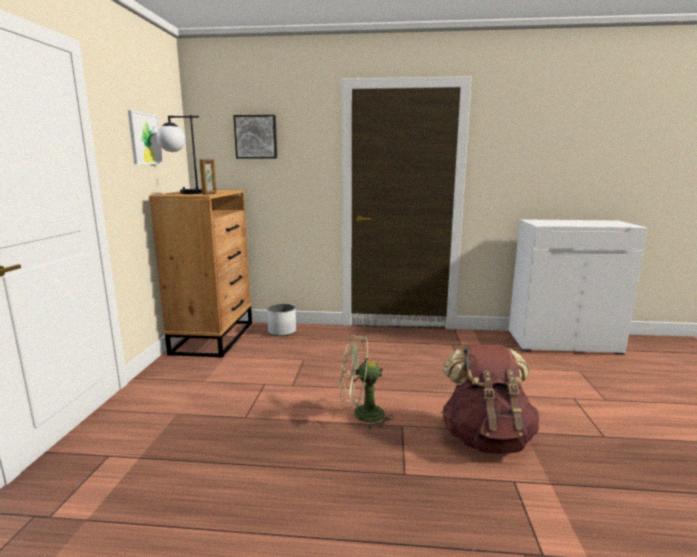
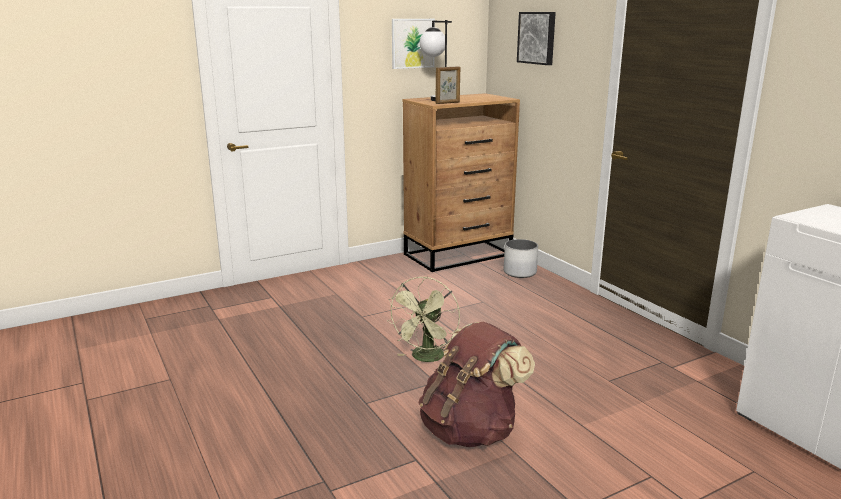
camera: 55 degrees right, 5 degrees up
green fan [340,335,395,430] -> green fan turned 120 degrees counterclockwise [388,277,460,362]

